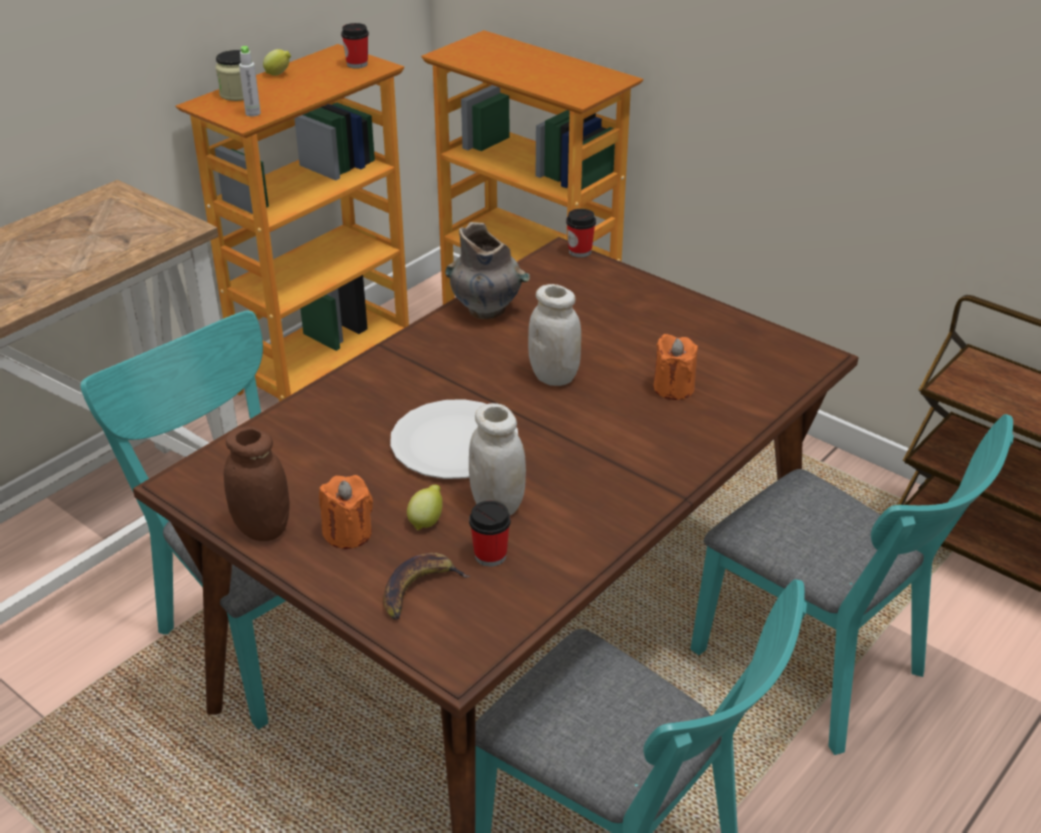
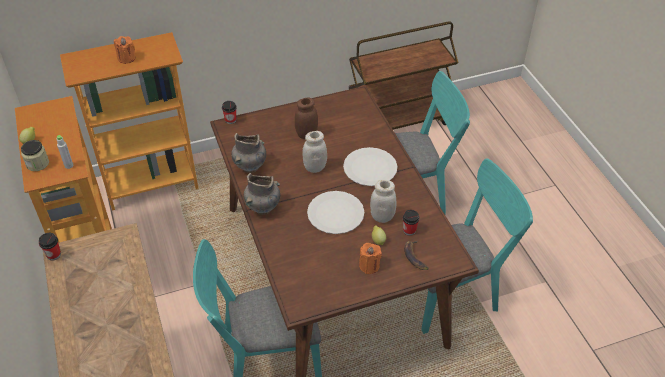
camera: 60 degrees left, 10 degrees up
brown jar [224,426,290,541] -> brown jar moved to [295,97,318,139]
cup [341,23,369,69] -> cup moved to [39,233,61,261]
orange candle [654,334,698,400] -> orange candle moved to [114,36,136,64]
none -> grey vase [244,173,280,215]
none -> white plate [343,147,397,186]

